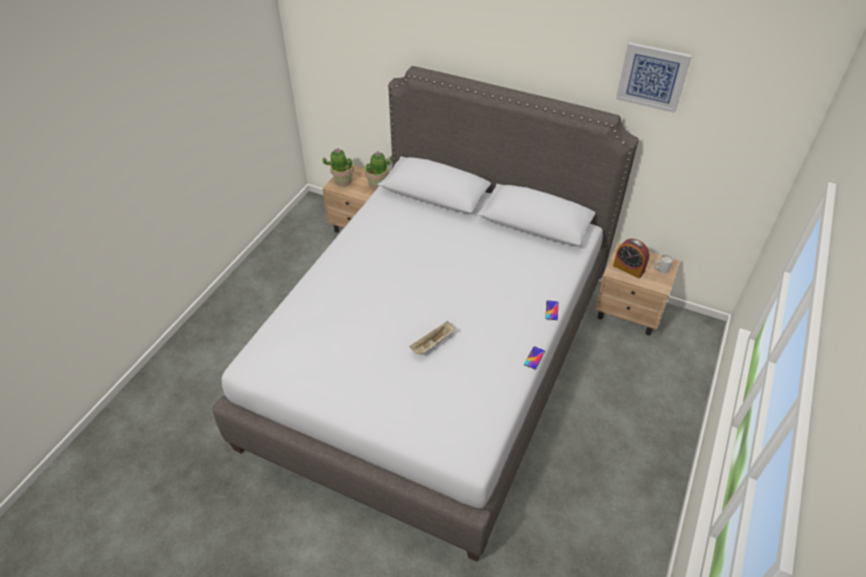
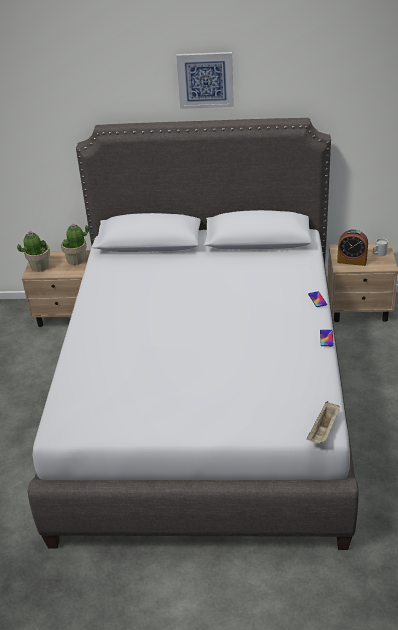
camera: 20 degrees left, 10 degrees down
beige tray [409,321,455,355] -> beige tray moved to [307,401,340,443]
picture [616,42,692,113] -> picture moved to [176,52,234,109]

